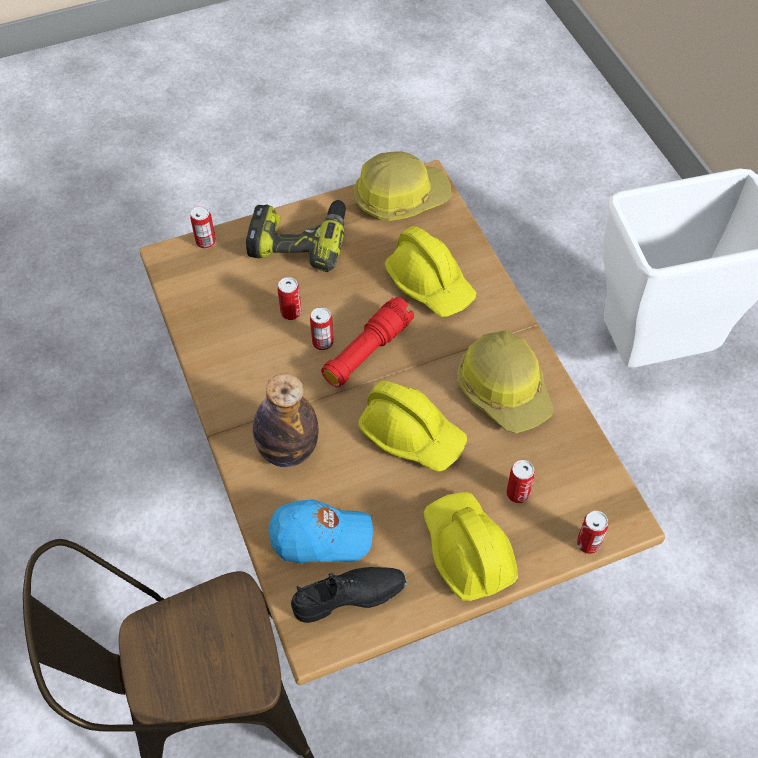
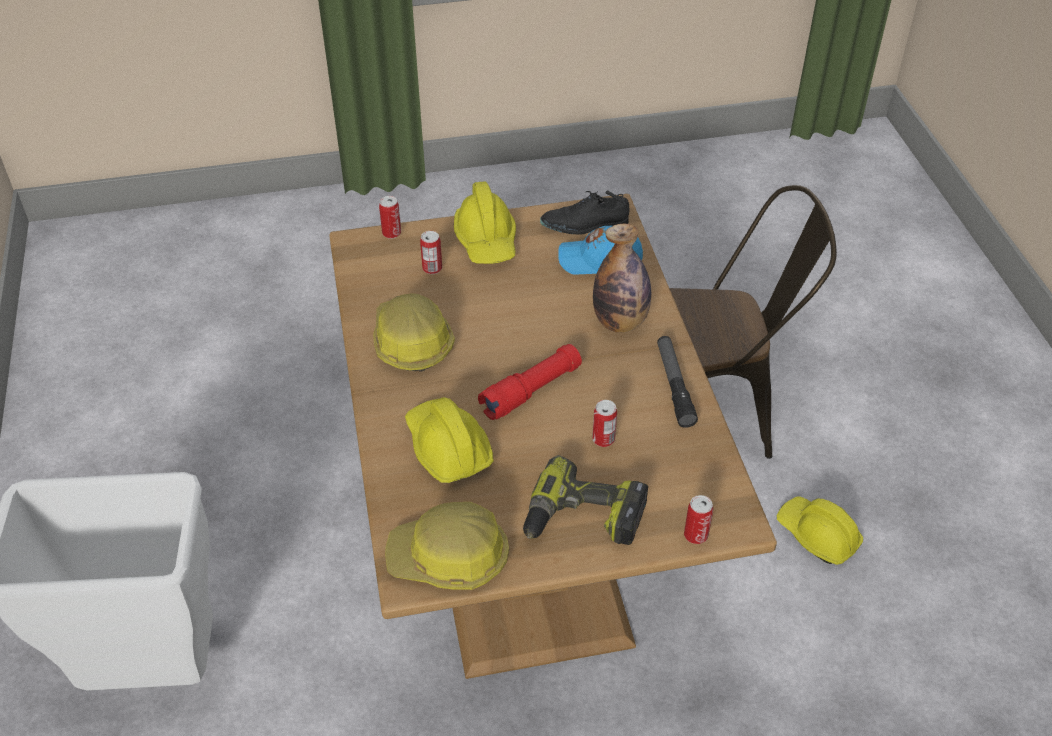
camera: 170 degrees left, 10 degrees down
can [310,307,334,350] -> none
yellow hard hat [358,381,467,472] -> yellow hard hat moved to [776,496,863,565]
none -> flashlight [657,336,698,428]

